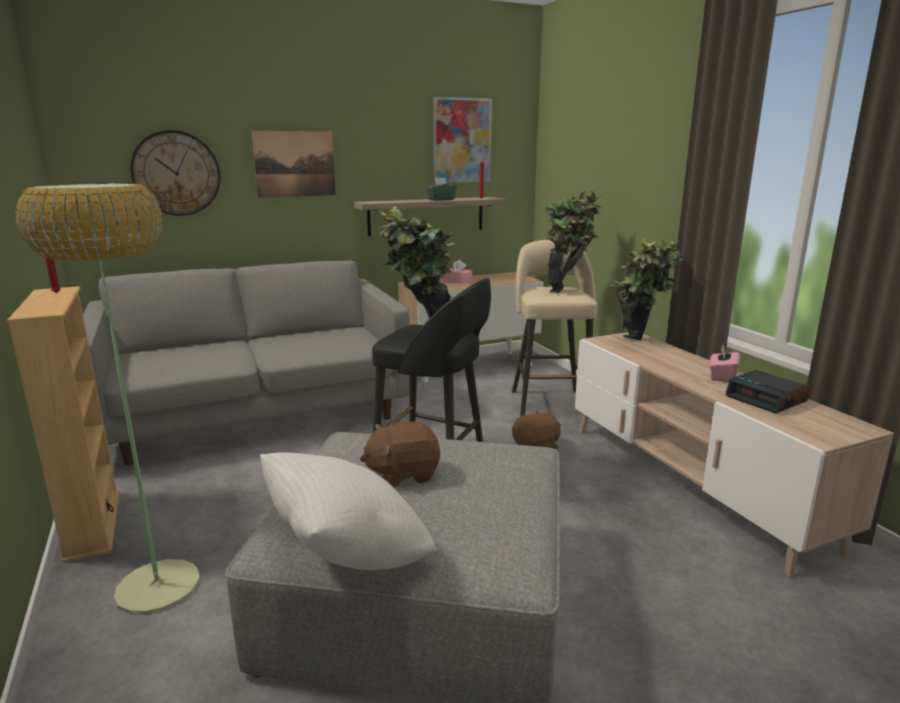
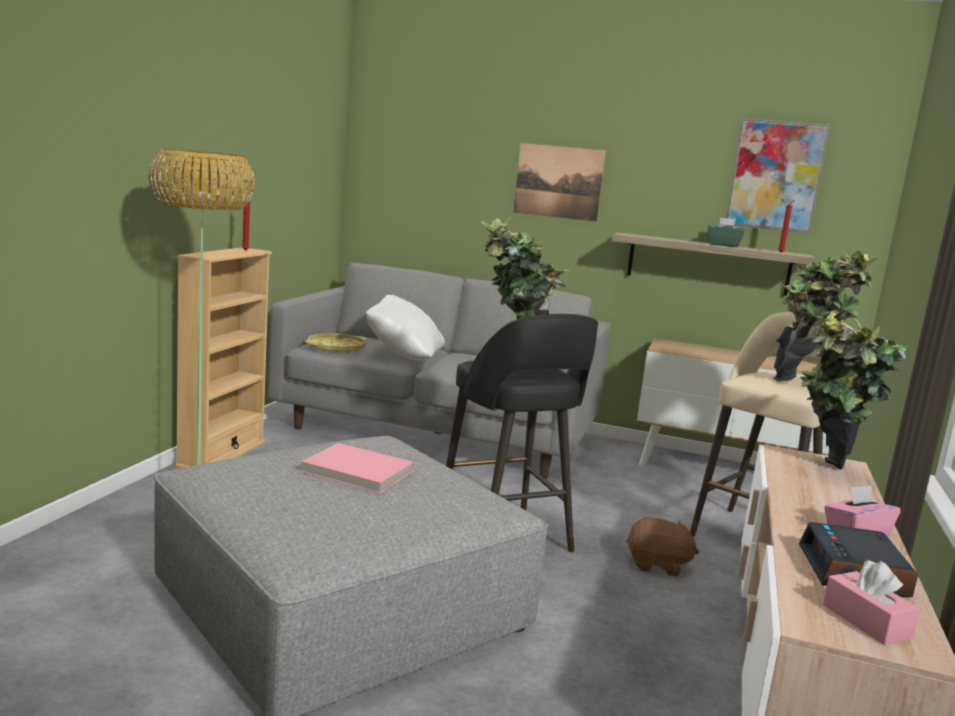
camera: 40 degrees right, 5 degrees down
wall clock [130,130,220,216] -> none
white pillow [260,452,436,570] -> white pillow moved to [366,295,445,361]
brown plush toy [360,422,440,487] -> pink book [301,443,414,493]
pink tissue box [444,260,472,284] -> pink tissue box moved to [823,560,920,645]
none -> yellow tray [305,333,367,353]

